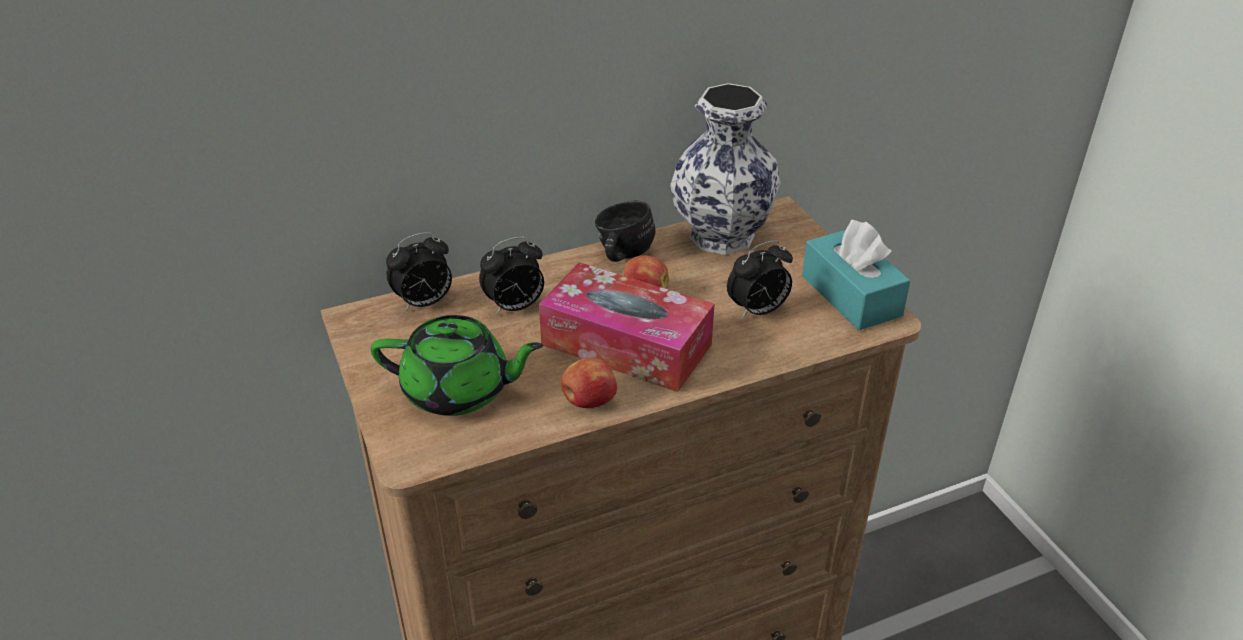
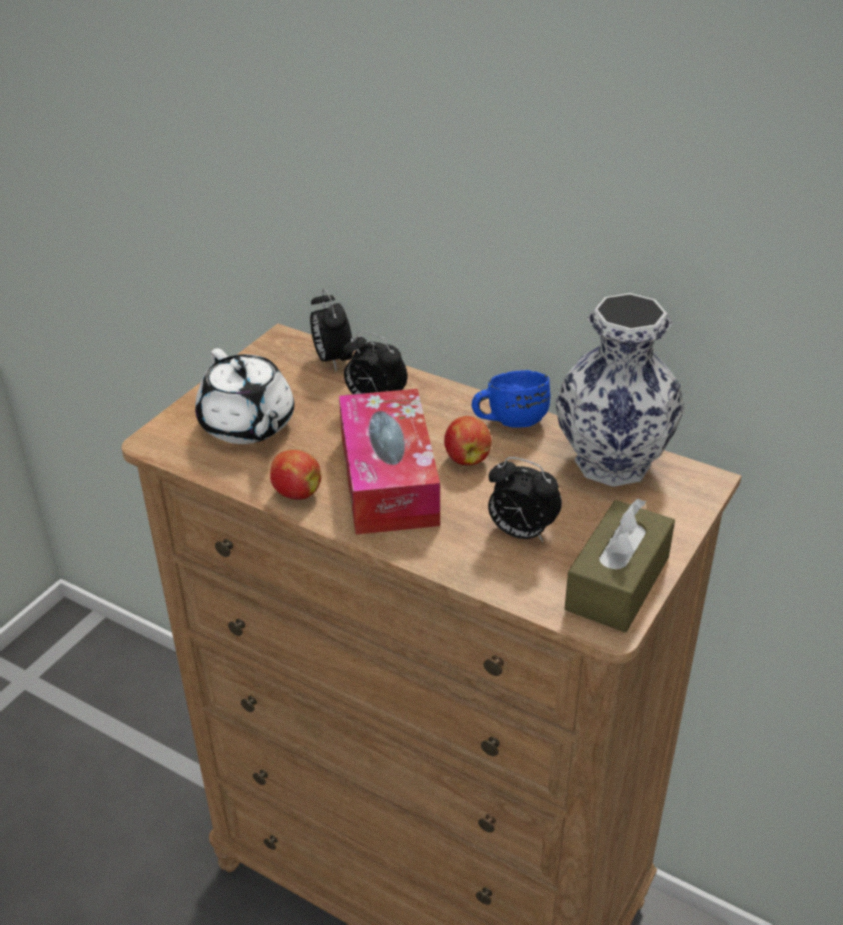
camera: 55 degrees right, 0 degrees up
green teapot [371,315,543,416] -> white teapot [195,348,294,444]
alarm clock [386,232,452,311] -> alarm clock turned 45 degrees clockwise [310,288,353,371]
black mug [595,200,655,262] -> blue mug [472,370,551,428]
turquoise tissue box [802,220,910,330] -> brown tissue box [565,498,675,633]

